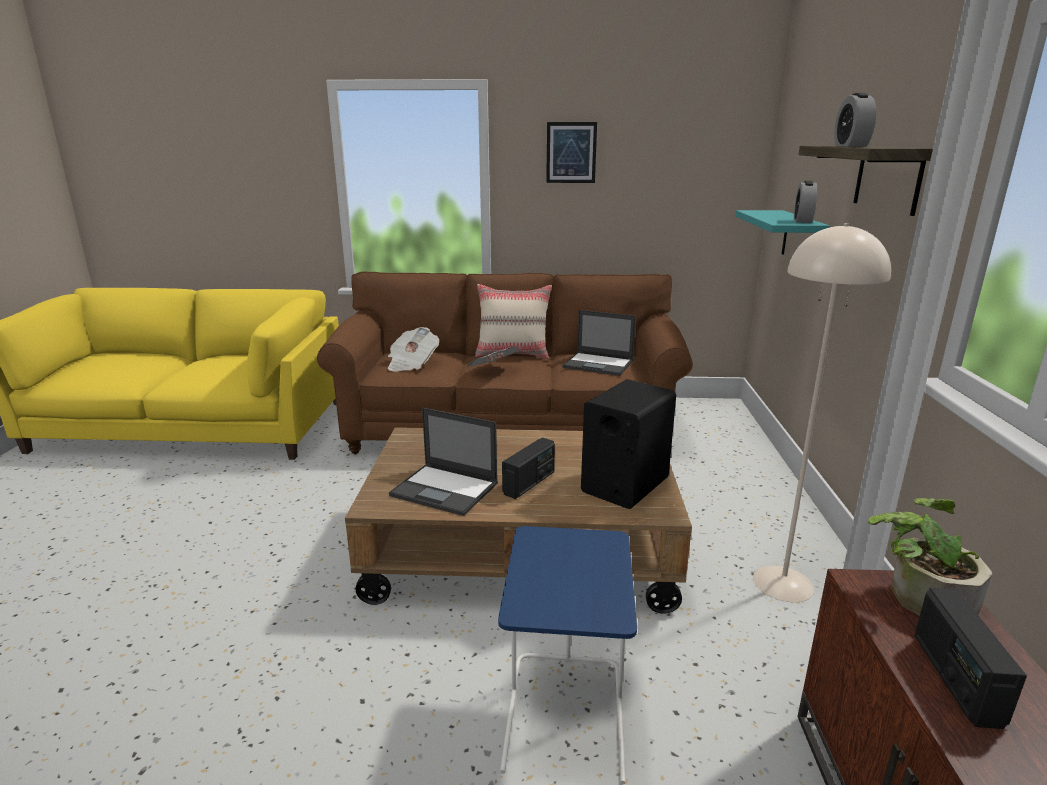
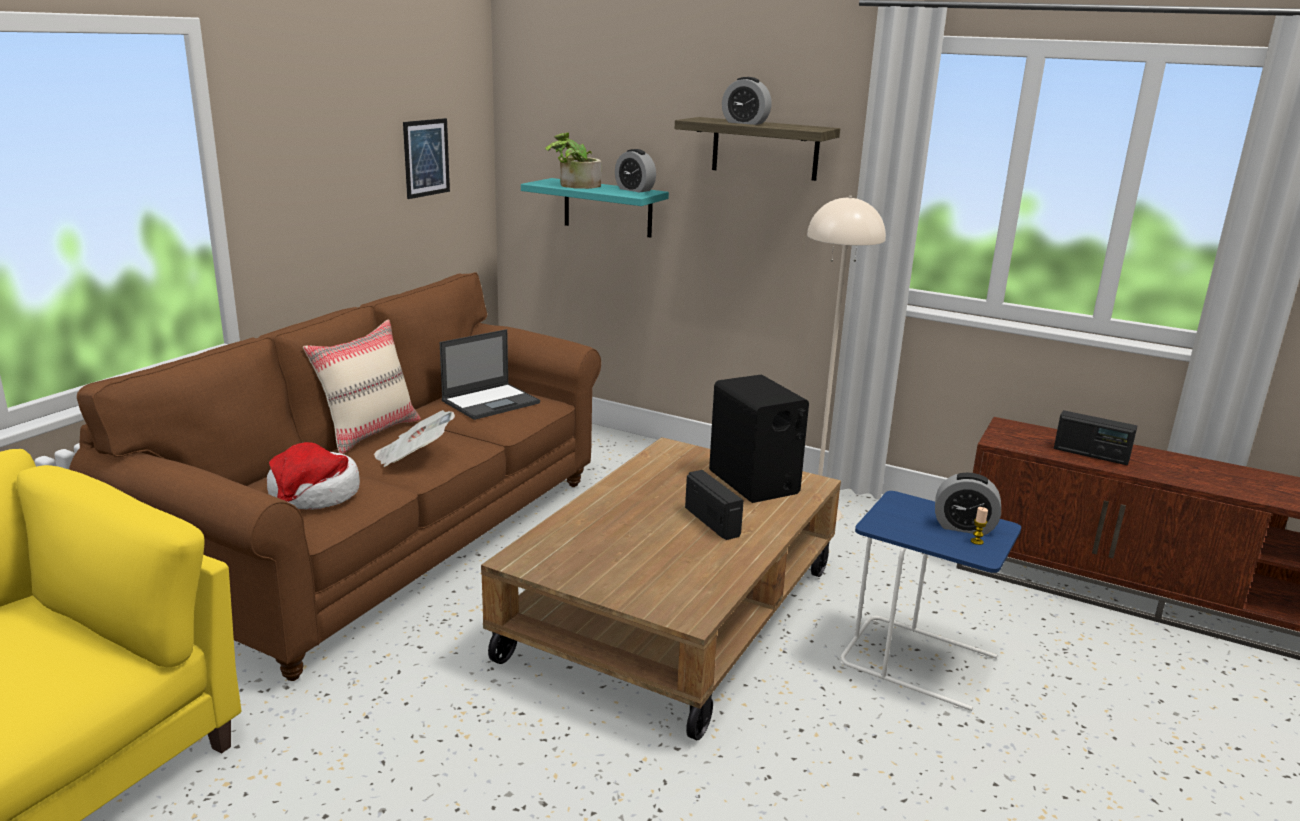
camera: 65 degrees left, 0 degrees up
newspaper [388,327,439,372] -> hat [267,442,360,510]
laptop [389,408,498,516] -> none
picture [546,122,597,183] -> picture moved to [403,118,450,199]
potted plant [868,498,992,615] -> potted plant moved to [545,133,602,189]
none -> alarm clock [935,473,1001,535]
none -> candle [971,507,988,545]

